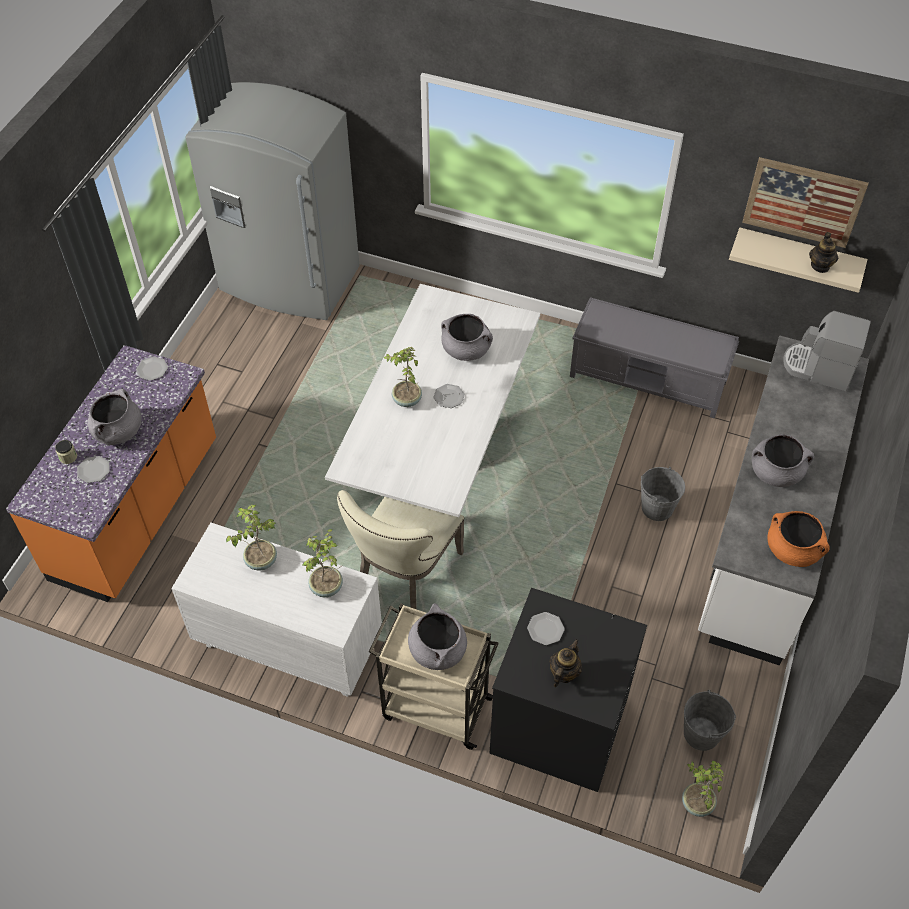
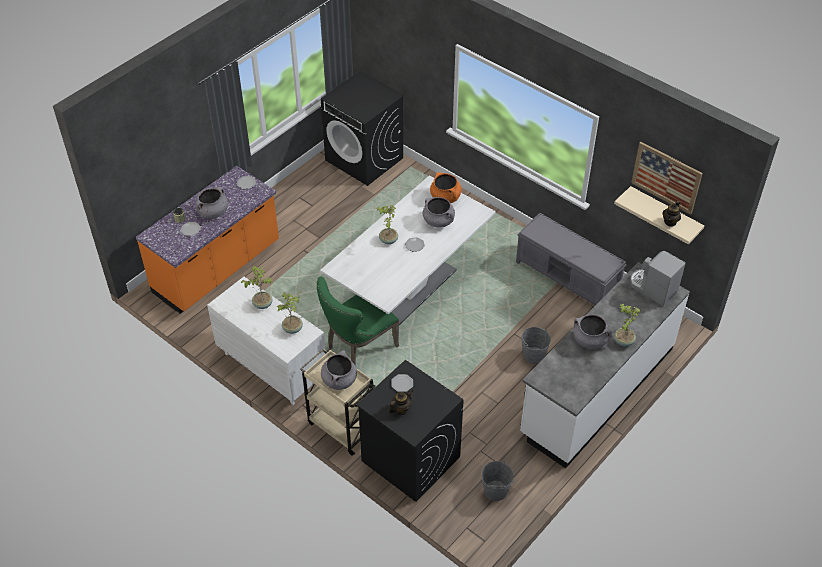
camera: 20 degrees right, 5 degrees down
grey fridge [185,82,359,320] -> black washing machine [321,71,404,186]
beige chair [337,490,464,609] -> green chair [317,276,399,366]
potted plant [682,760,724,817] -> potted plant moved to [614,303,641,346]
orange cooking pot [767,511,830,567] -> orange cooking pot moved to [430,172,462,203]

